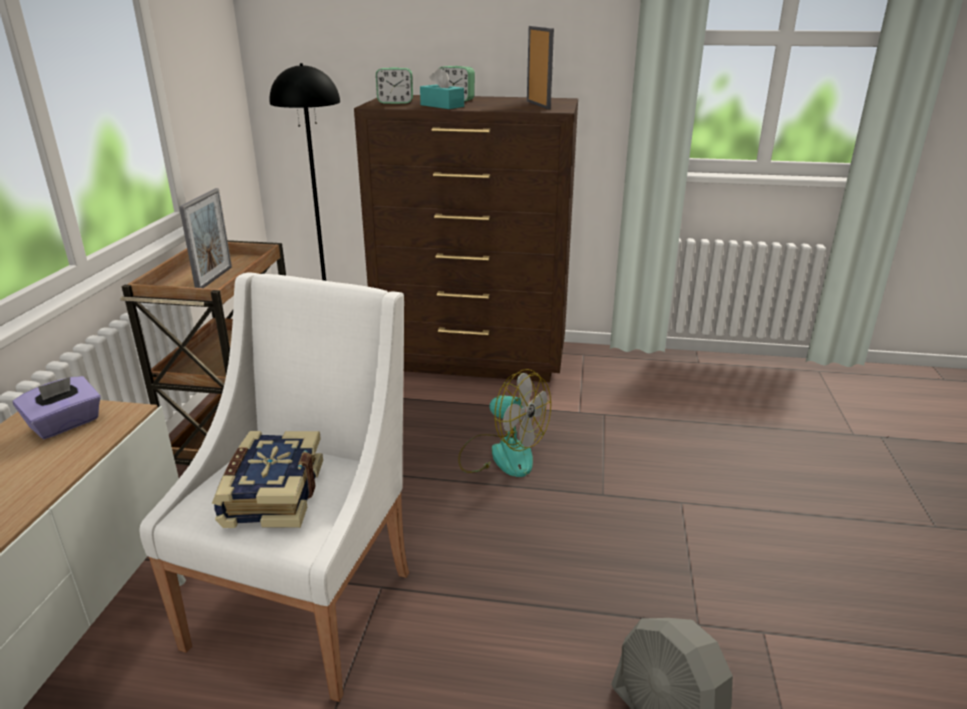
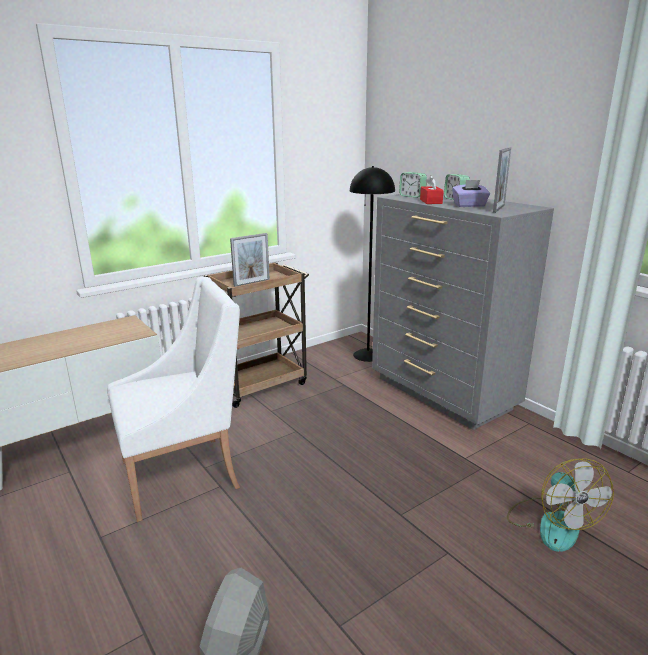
camera: 45 degrees right, 5 degrees down
purple tissue box [13,376,101,439] -> purple tissue box moved to [452,180,490,207]
book [212,431,323,528] -> none
brown dresser [354,95,578,382] -> grey dresser [372,193,554,430]
turquoise tissue box [420,68,464,109] -> red tissue box [420,175,444,204]
fan [458,369,551,477] -> fan moved to [507,458,614,552]

